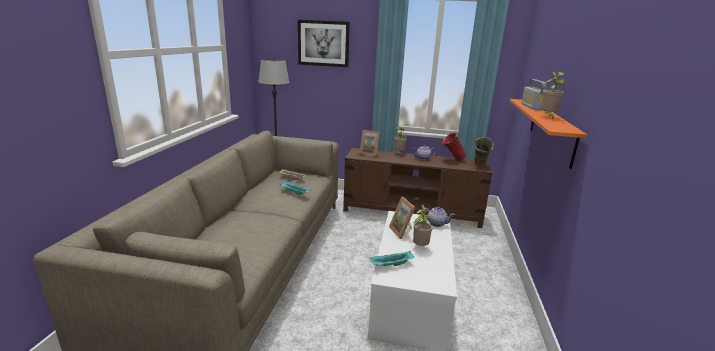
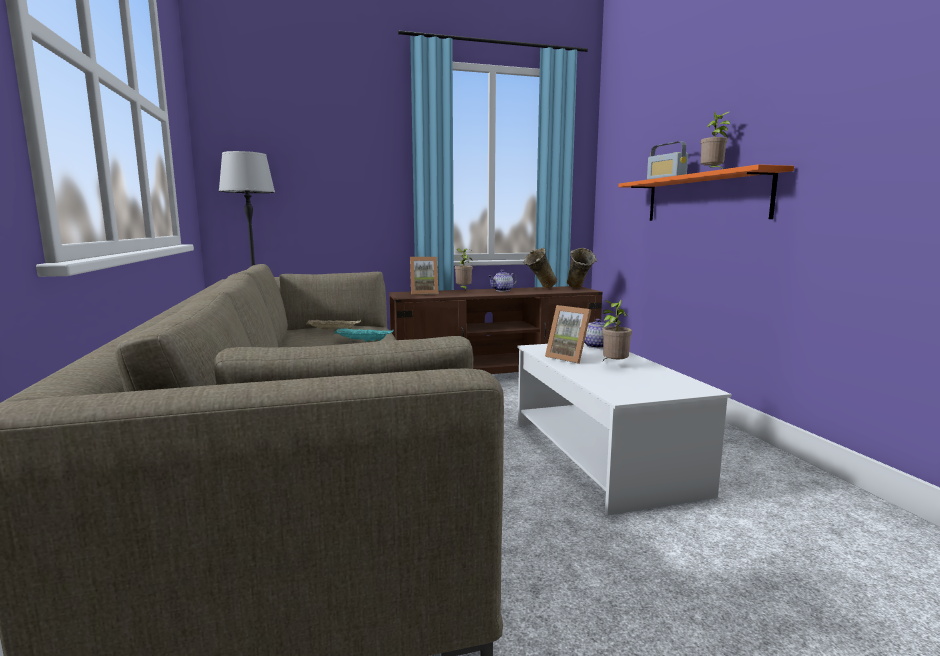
camera: 25 degrees left, 10 degrees down
picture [298,20,350,67] -> none
turquoise tray [369,251,414,266] -> none
red vase [441,133,467,161] -> beige vase [523,248,557,288]

